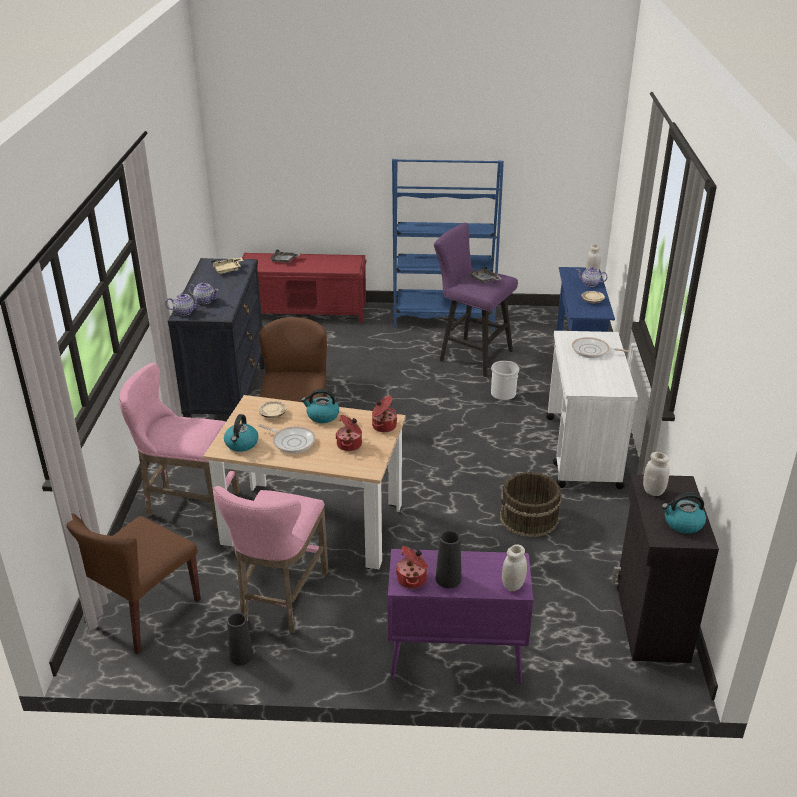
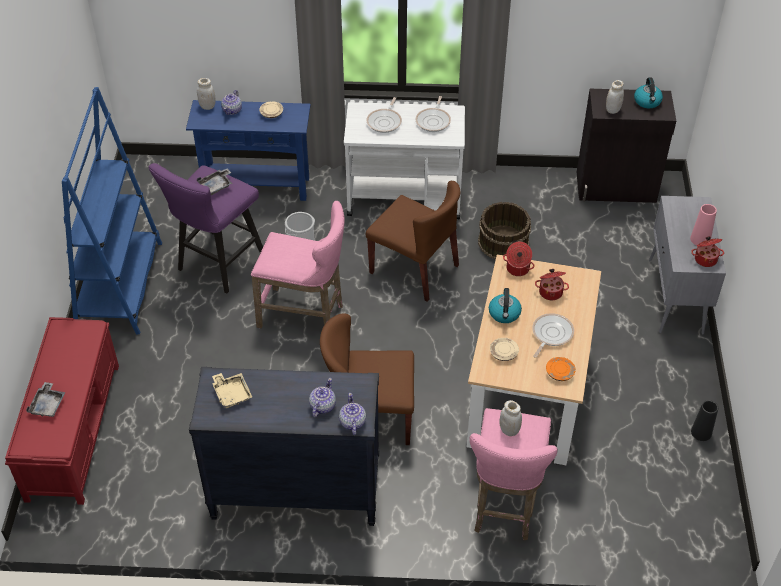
camera: 90 degrees left, 15 degrees up
brown chair [66,511,201,654] -> brown chair moved to [366,181,460,302]
pink stool [213,486,328,633] -> pink stool moved to [251,201,345,329]
kettle [224,414,258,452] -> orange plate [546,357,576,381]
purple cabinet [388,549,533,684] -> grey cabinet [649,196,726,334]
black vase [435,530,462,588] -> pink vase [690,204,717,246]
white jar [502,544,527,591] -> white jar moved to [499,400,522,436]
none -> frying pan [416,96,451,132]

